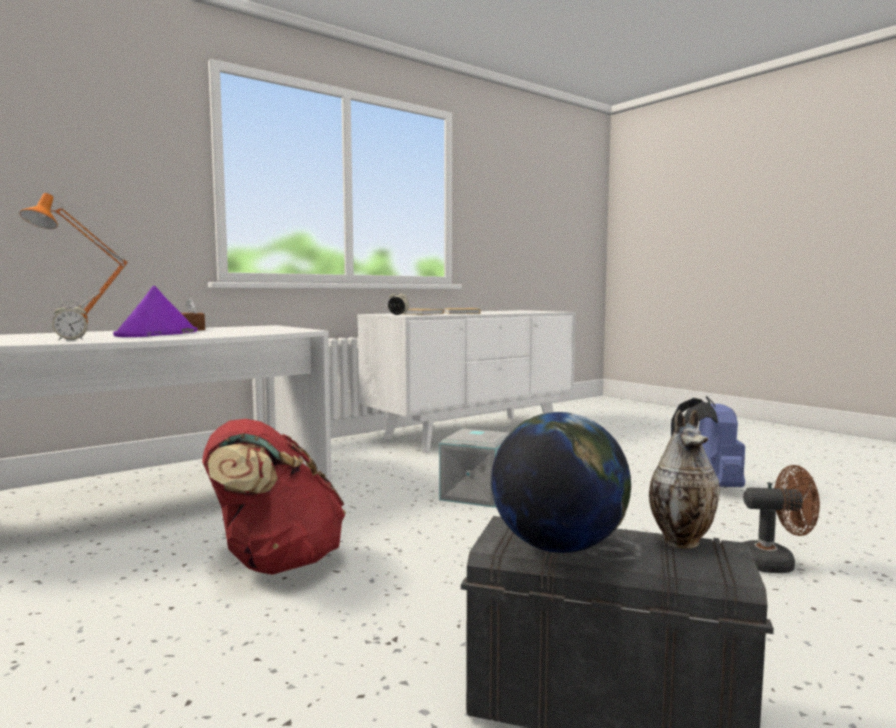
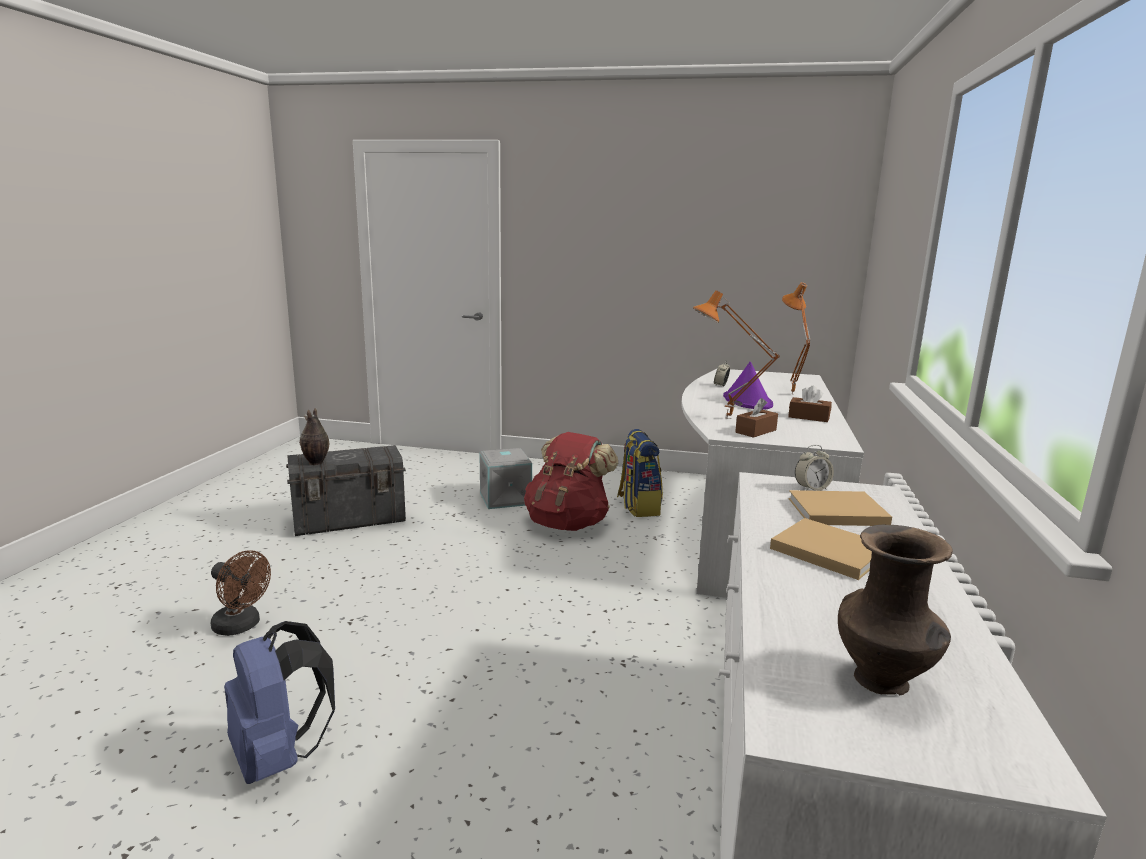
camera: 140 degrees right, 10 degrees up
grey storage box [439,429,509,508] -> grey storage box moved to [479,448,532,509]
globe [491,412,631,553] -> none
brown fan [743,465,820,573] -> brown fan turned 120 degrees counterclockwise [211,550,271,636]
none -> backpack [617,429,663,517]
none -> orange table lamp [693,290,780,419]
none -> brown tissue box [735,398,778,438]
none -> brown vase [838,525,953,695]

